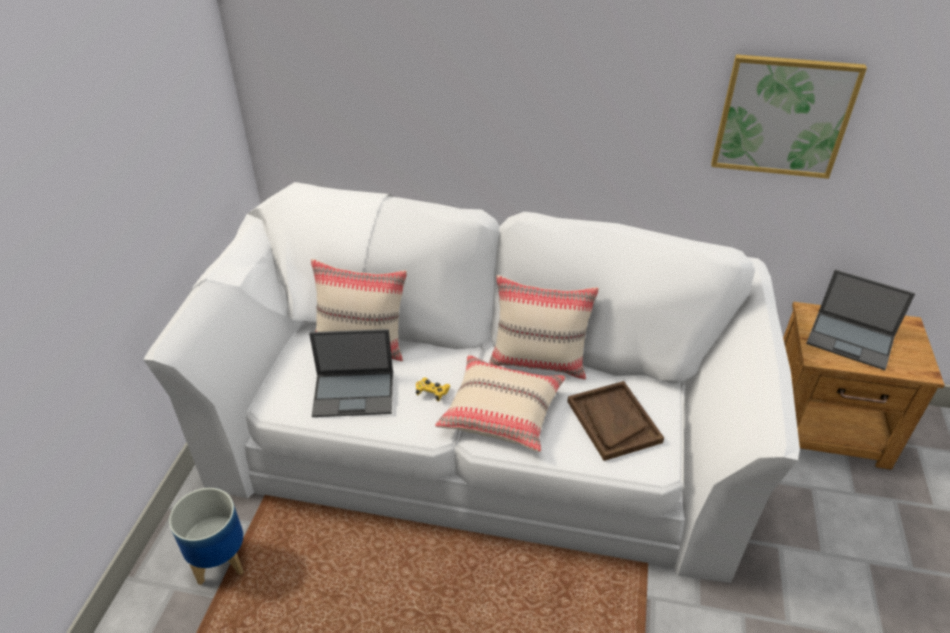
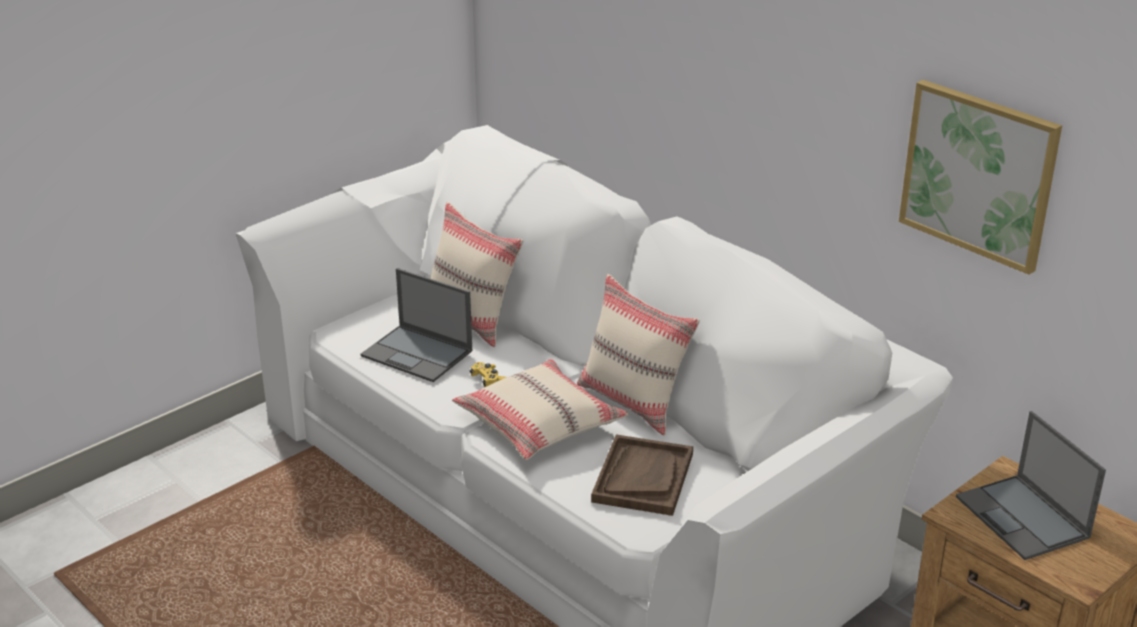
camera: 35 degrees right, 10 degrees down
planter [169,488,244,585] -> none

